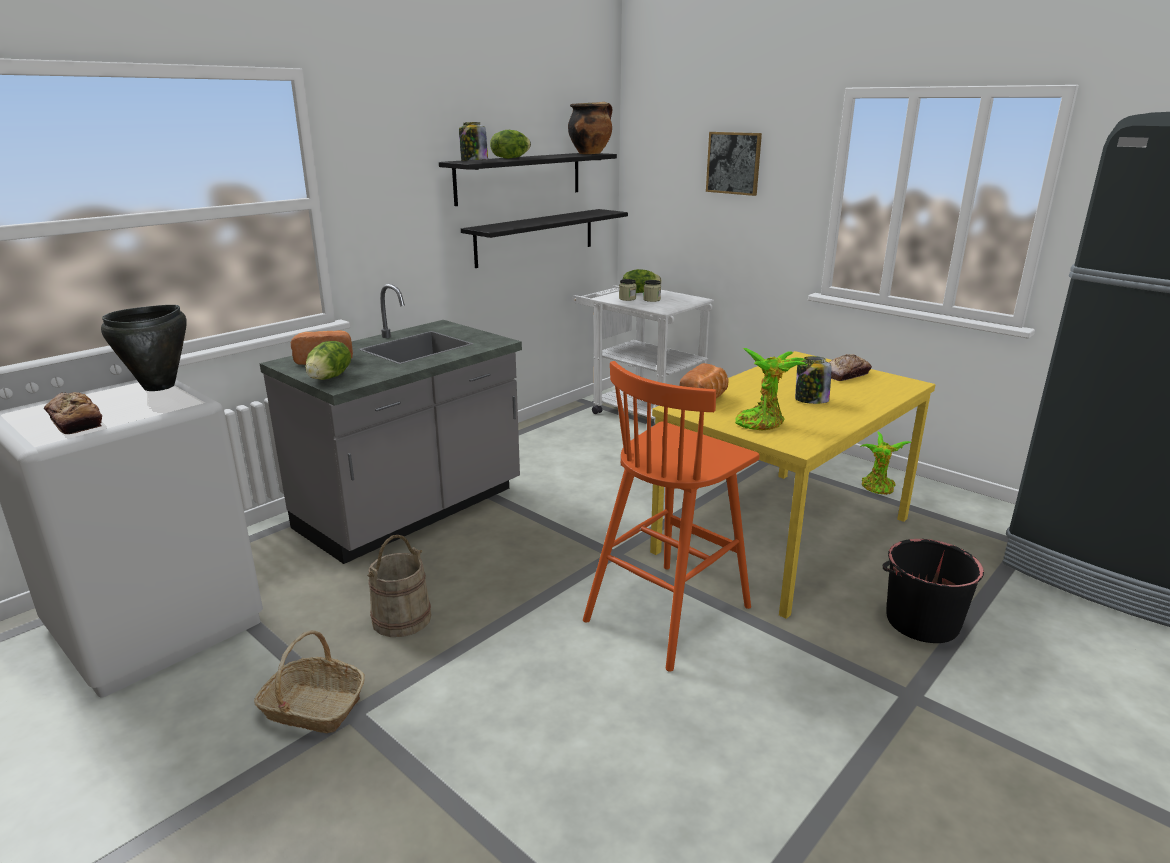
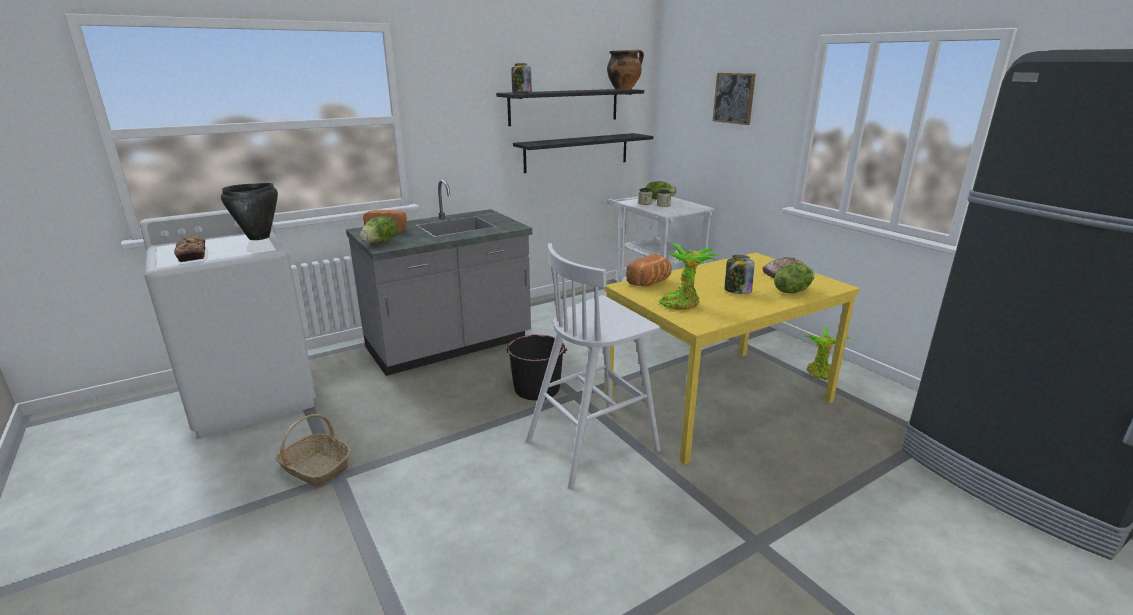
camera: 15 degrees right, 0 degrees up
beige bucket [368,535,431,637] -> none
lettuce [490,130,531,159] -> lettuce moved to [774,264,815,293]
orange stool [583,361,759,672] -> white stool [526,243,660,488]
black bucket [883,539,984,643] -> black bucket moved to [506,335,567,400]

